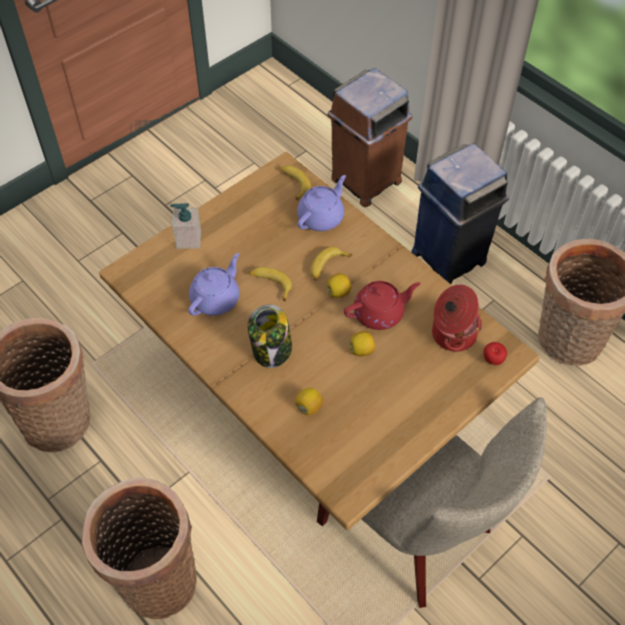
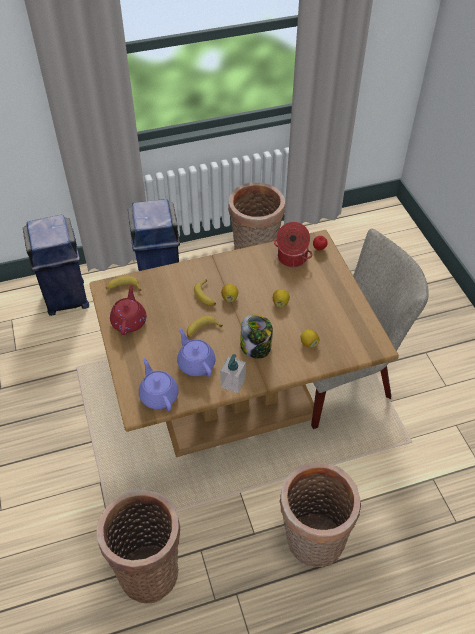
camera: 65 degrees left, 5 degrees down
soap dispenser [170,203,201,249] -> soap dispenser moved to [220,354,246,393]
purple teapot [297,175,346,231] -> purple teapot moved to [139,358,179,411]
brown trash can [327,68,413,207] -> blue trash can [23,215,89,316]
red teapot [344,281,421,330] -> red teapot moved to [110,285,146,335]

